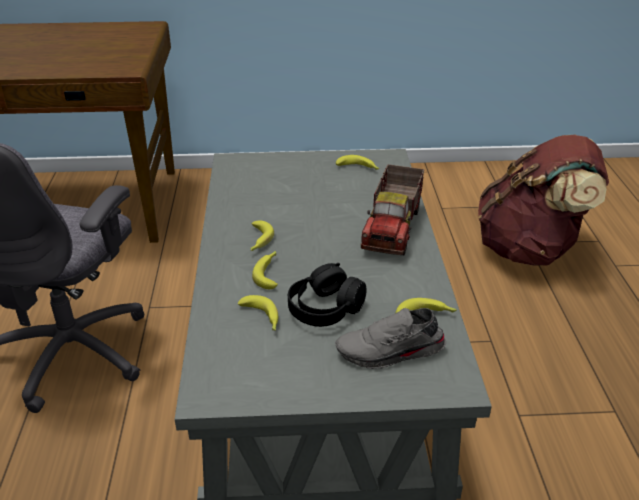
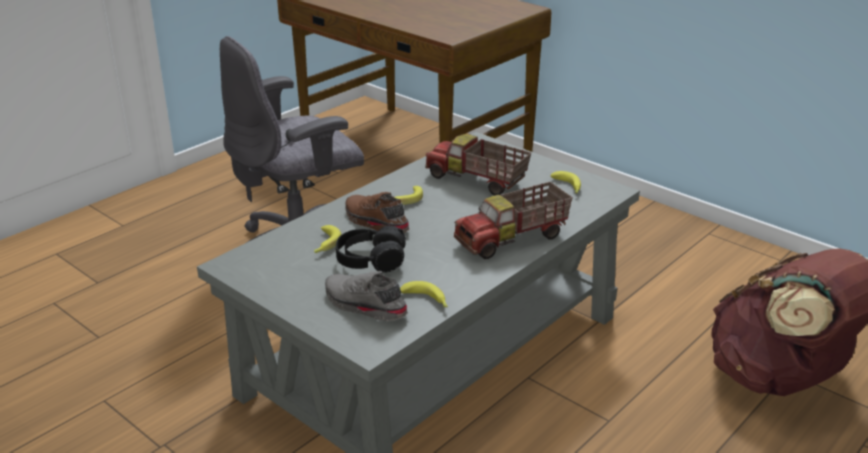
camera: 45 degrees right, 5 degrees down
banana [252,251,278,289] -> brown shoe [346,192,410,233]
none -> toy truck [425,134,531,196]

